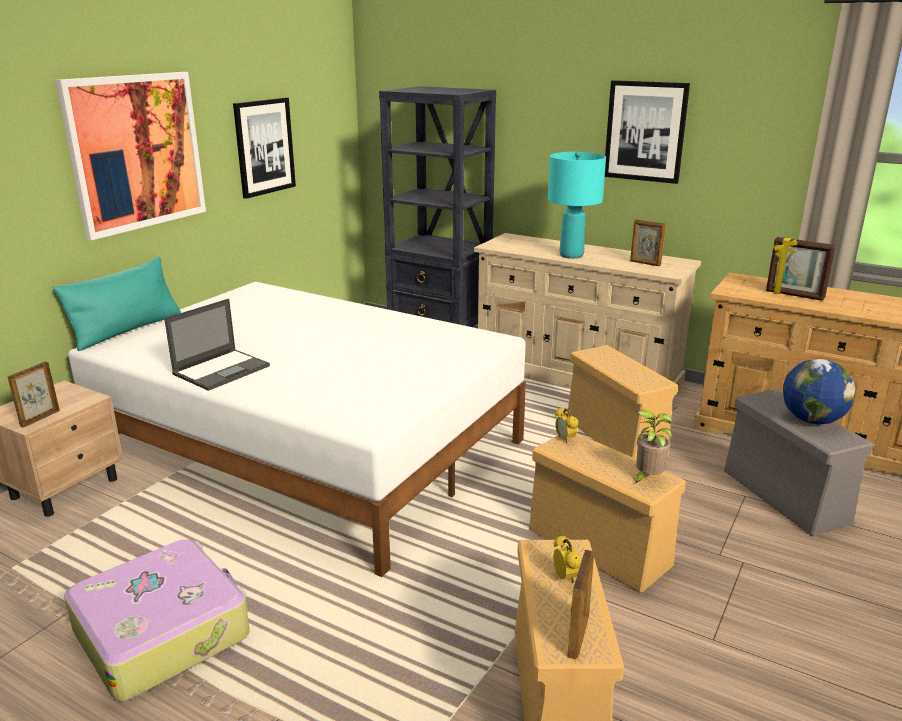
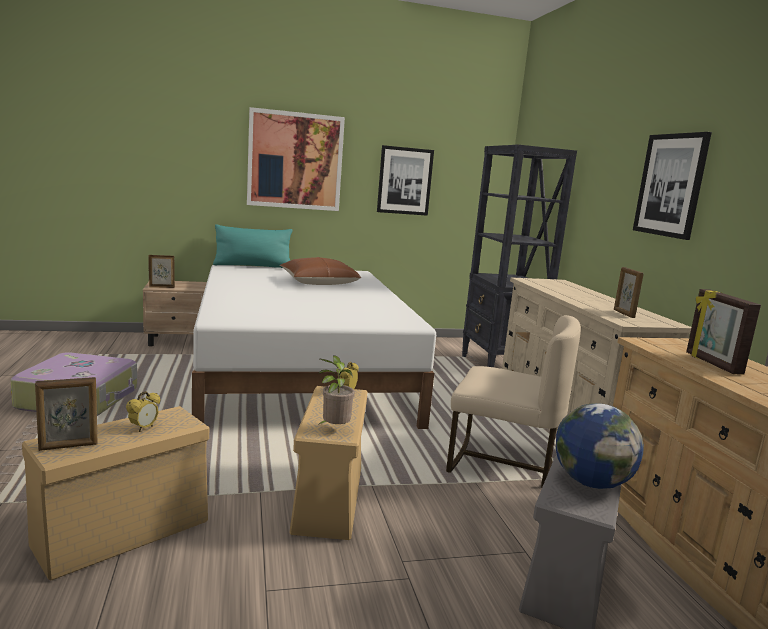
camera: 45 degrees right, 10 degrees down
laptop [164,299,270,391] -> none
turquoise table lamp [548,151,606,259] -> none
beige storage box [568,345,678,459] -> beige chair [446,315,581,487]
none -> brown pillow [280,257,361,285]

